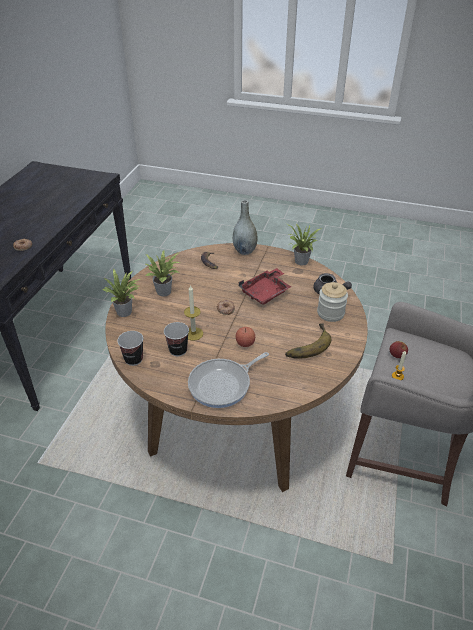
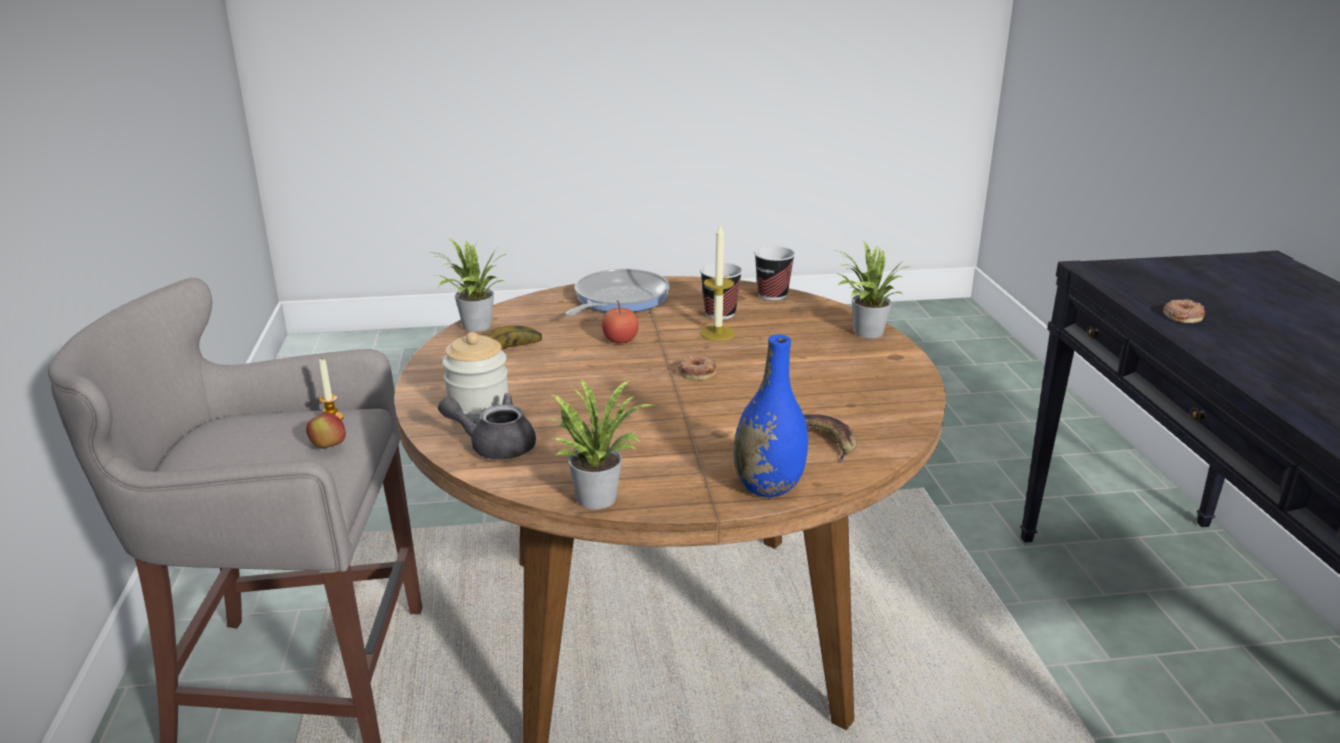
camera: 155 degrees right, 15 degrees down
potted plant [145,250,181,296] -> potted plant moved to [425,239,506,332]
grey vase [233,200,258,255] -> blue vase [734,334,808,498]
red tray [238,268,291,305] -> none

